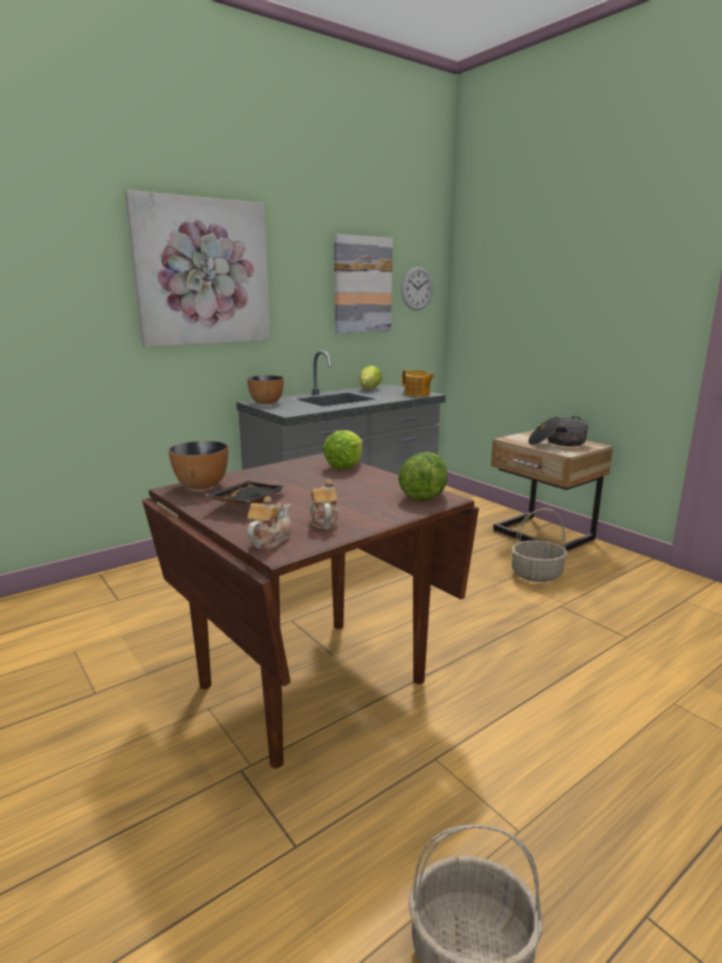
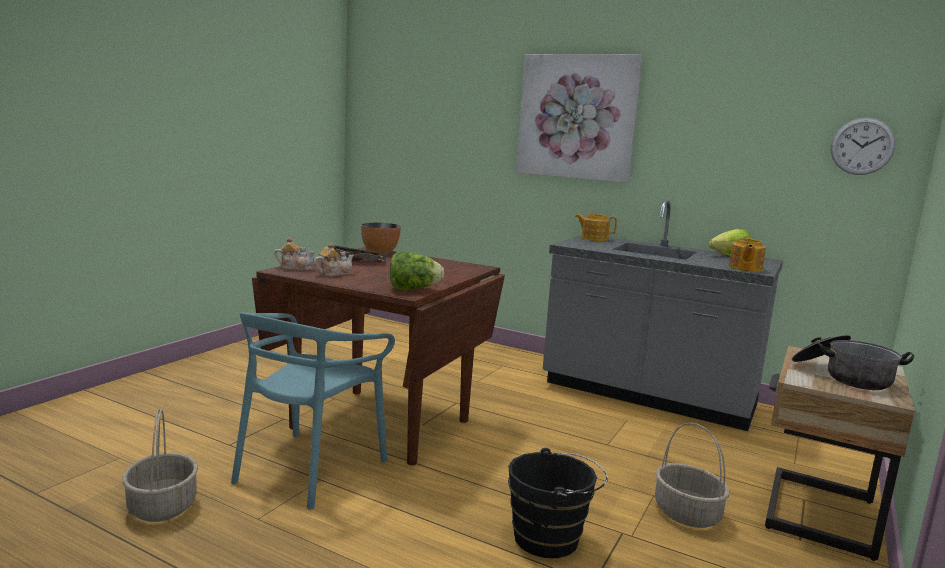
camera: 65 degrees right, 5 degrees down
bowl [247,375,284,404] -> teapot [575,214,617,241]
lettuce [323,430,363,470] -> none
picture [334,234,393,334] -> none
none -> turquoise chair [231,312,395,509]
none -> black bucket [508,448,608,558]

